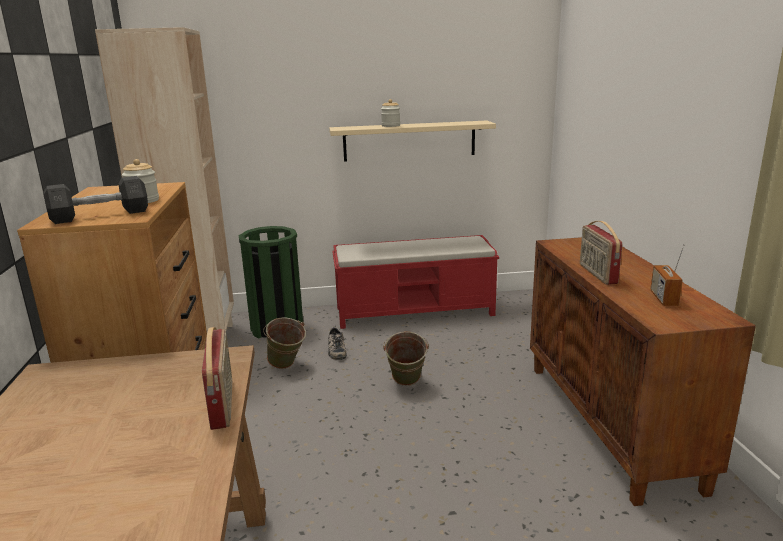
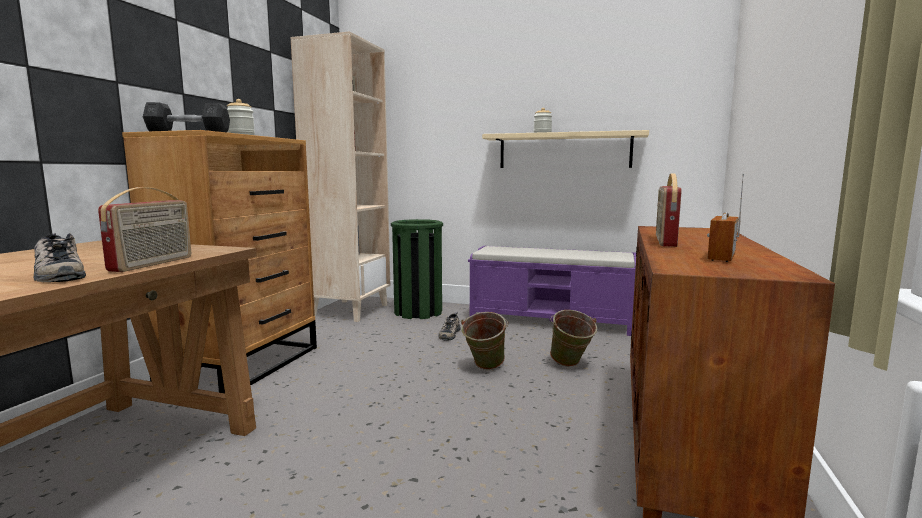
camera: 25 degrees right, 10 degrees down
green bucket [263,317,306,369] -> green bucket moved to [550,310,597,367]
red bench [332,235,499,329] -> purple bench [468,246,636,336]
none -> shoe [33,233,86,282]

